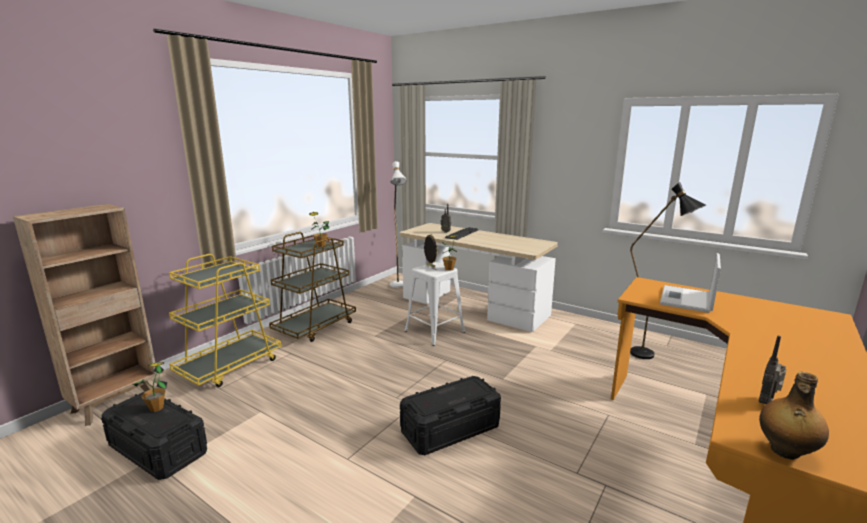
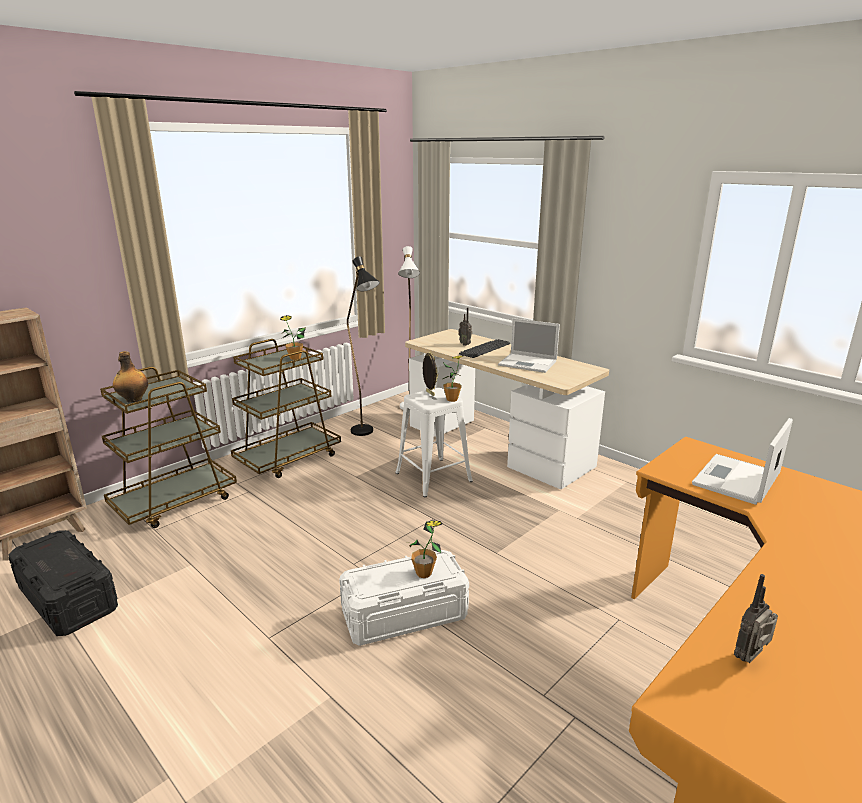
camera: 10 degrees right, 5 degrees up
potted plant [133,362,167,412] -> potted plant moved to [409,520,443,578]
yellow cart [169,254,281,387] -> brown cart [100,367,237,528]
black storage box [400,376,501,455] -> white storage box [339,550,469,646]
black floor lamp [630,182,706,359] -> black floor lamp moved to [347,256,380,436]
bottle [759,372,829,459] -> bottle moved to [113,351,148,403]
none -> laptop [498,318,560,373]

